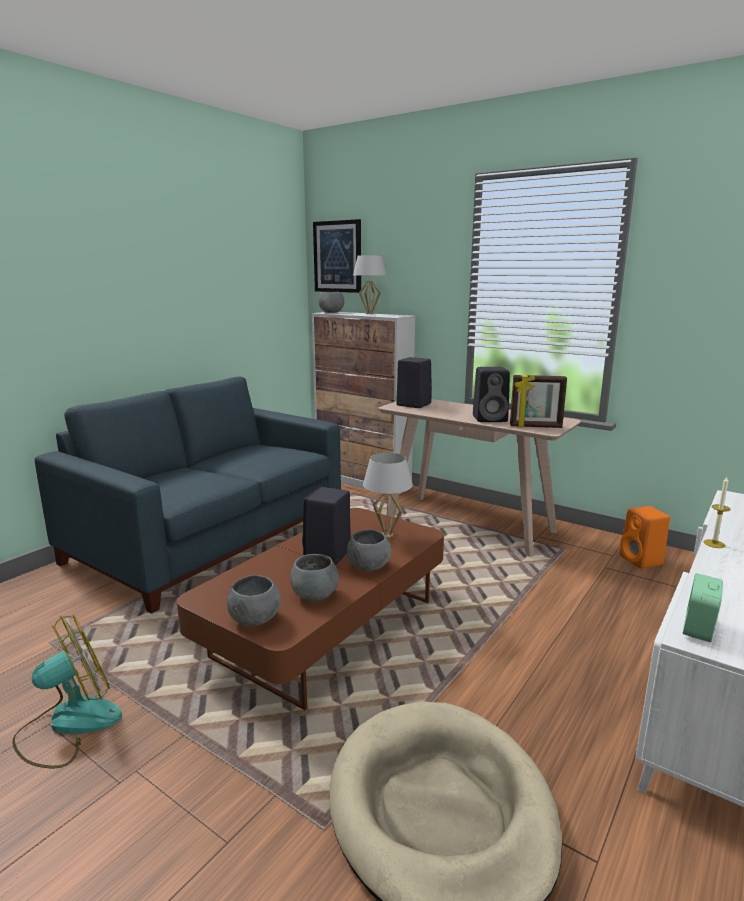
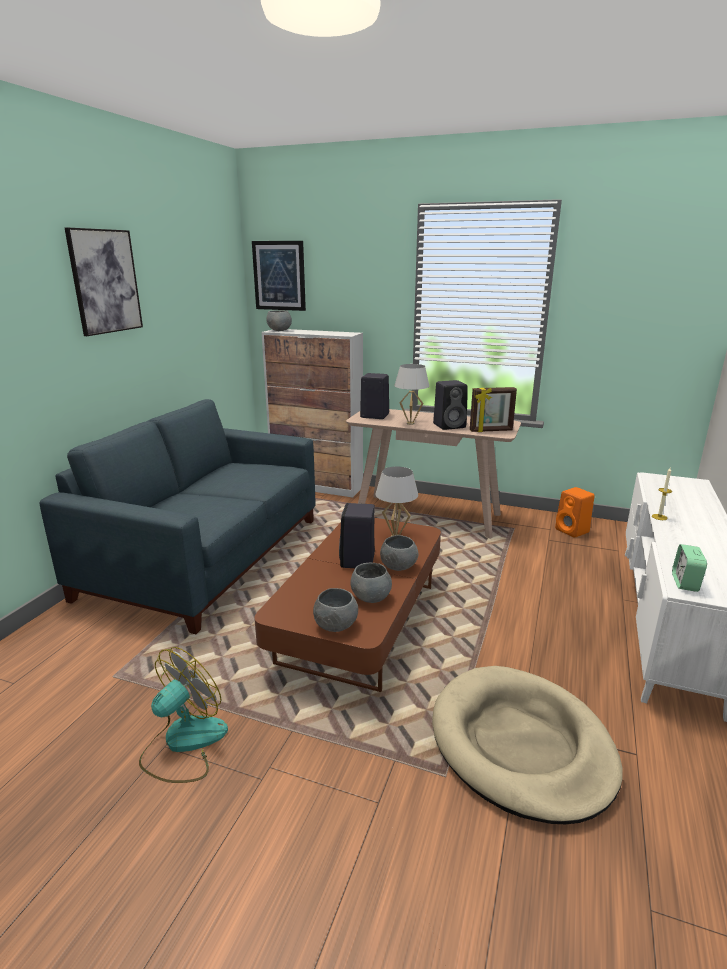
camera: 15 degrees left, 5 degrees up
white table lamp [353,255,386,314] -> white table lamp moved to [394,364,429,425]
none -> picture [65,227,143,336]

